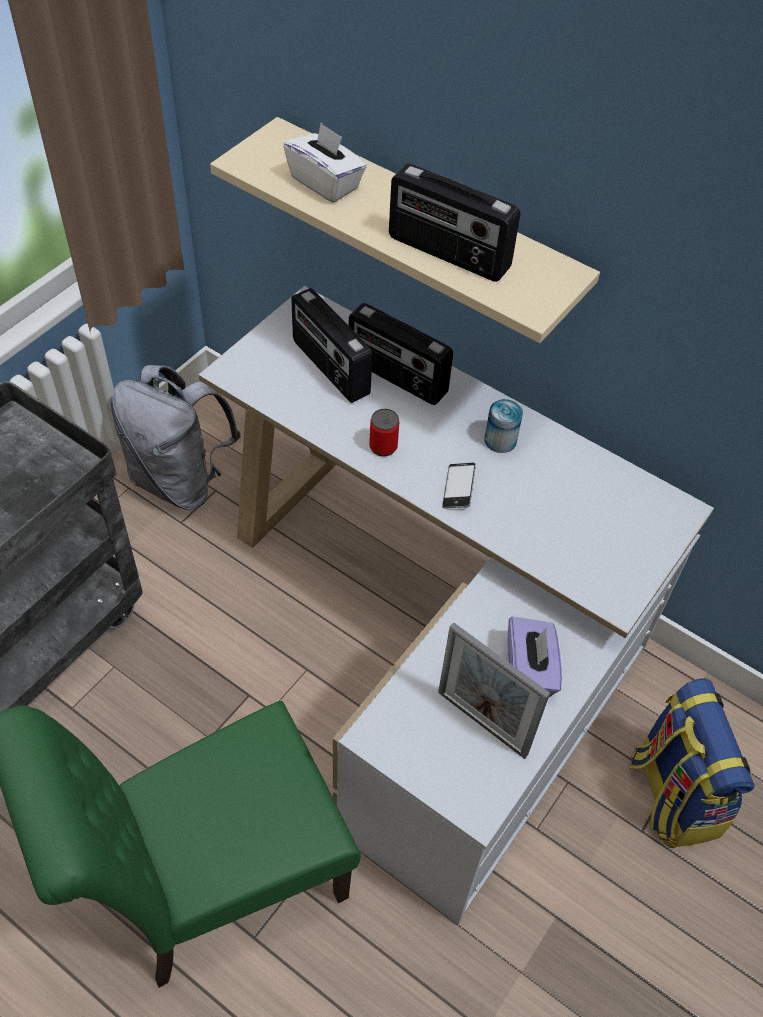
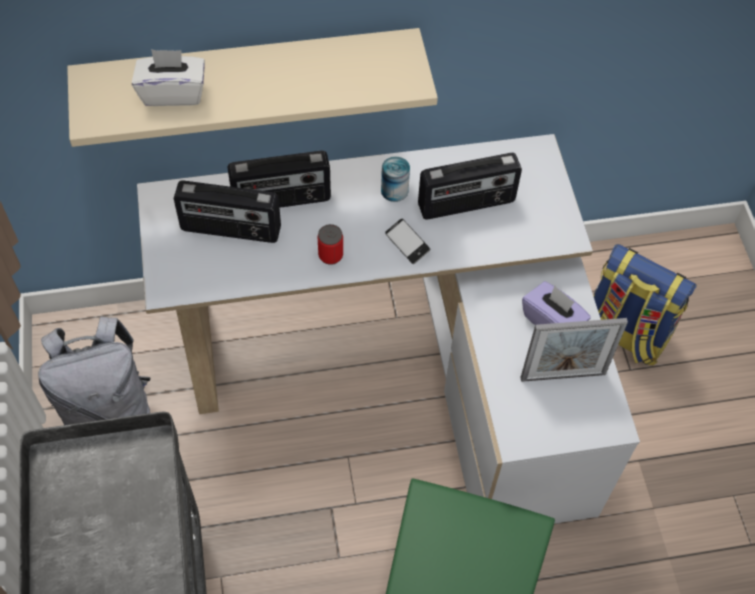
camera: 45 degrees left, 5 degrees up
radio [389,163,520,282] -> radio moved to [418,153,522,220]

